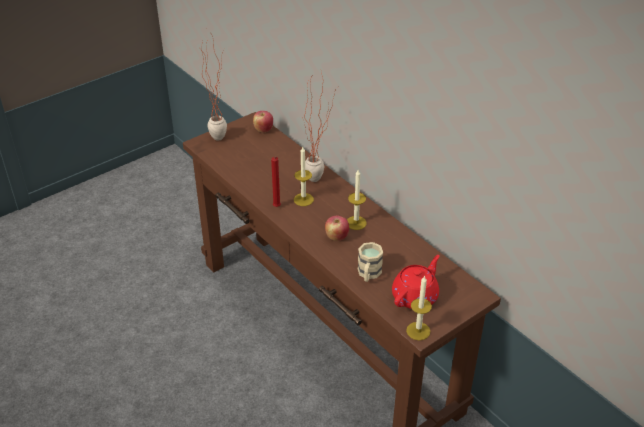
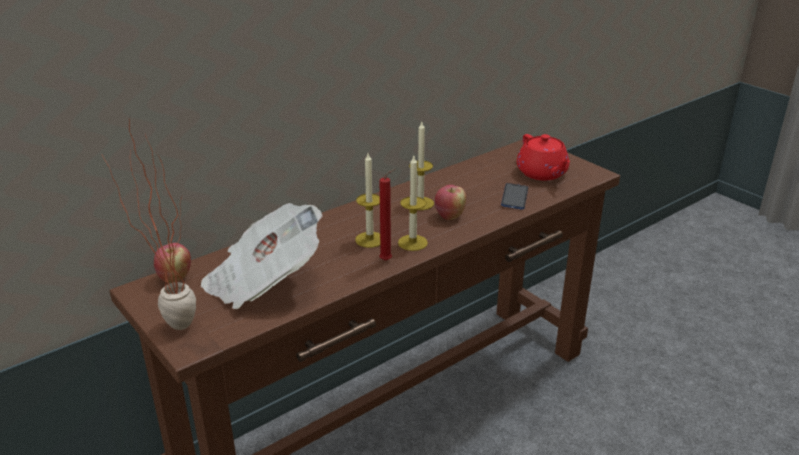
camera: 90 degrees left, 10 degrees down
potted plant [302,72,338,182] -> none
beige mug [358,242,383,282] -> phone [501,183,528,210]
red teapot [392,255,440,309] -> red teapot turned 150 degrees counterclockwise [517,134,570,181]
candle [406,275,432,340] -> candle moved to [398,156,428,251]
none -> newspaper [201,203,323,309]

